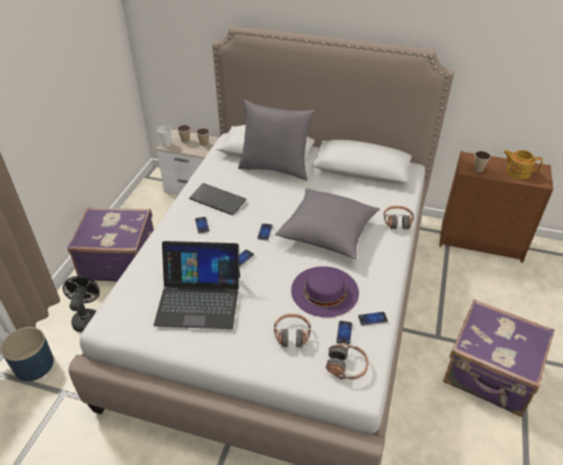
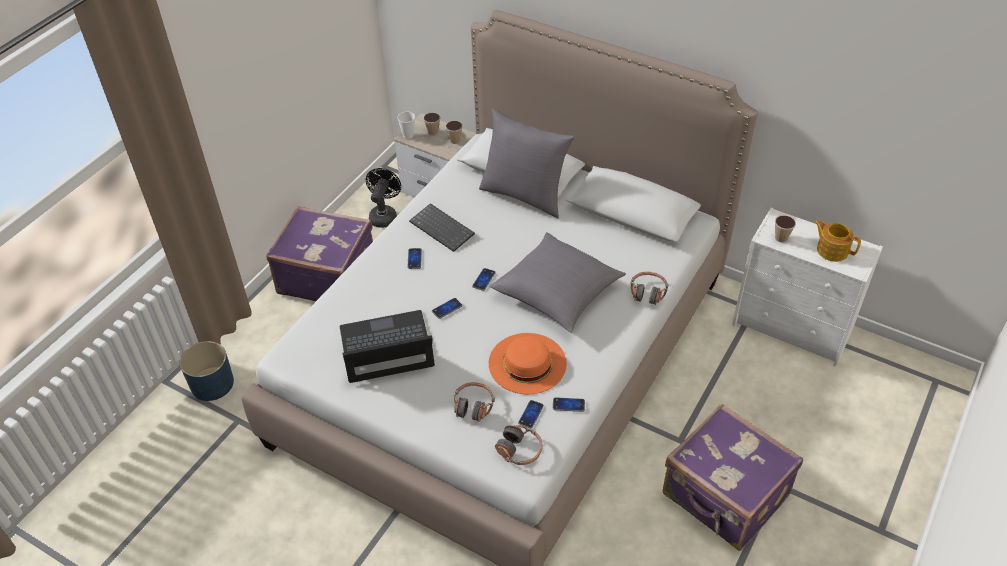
camera: 15 degrees right, 5 degrees up
black fan [63,276,100,332] -> black fan moved to [366,168,401,228]
laptop [154,241,240,329] -> laptop turned 150 degrees clockwise [339,310,435,383]
purple hat [291,266,359,317] -> orange hat [489,333,567,395]
brown dresser [439,151,553,263] -> white dresser [732,208,883,367]

